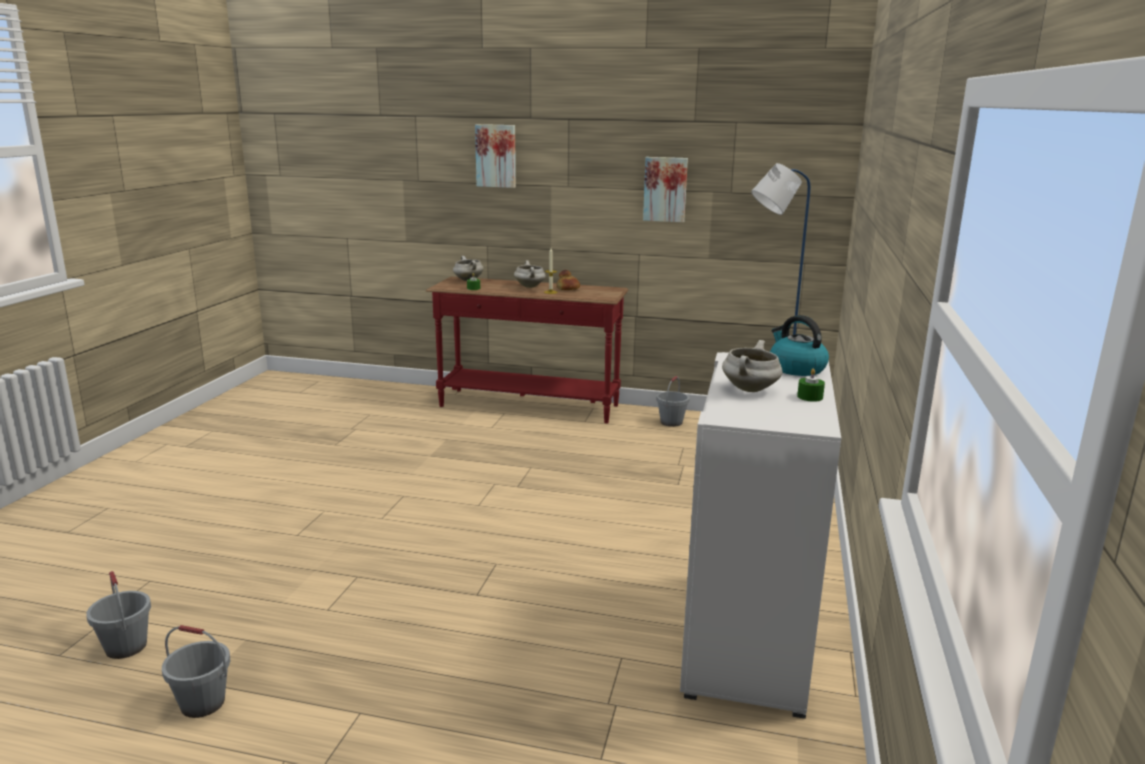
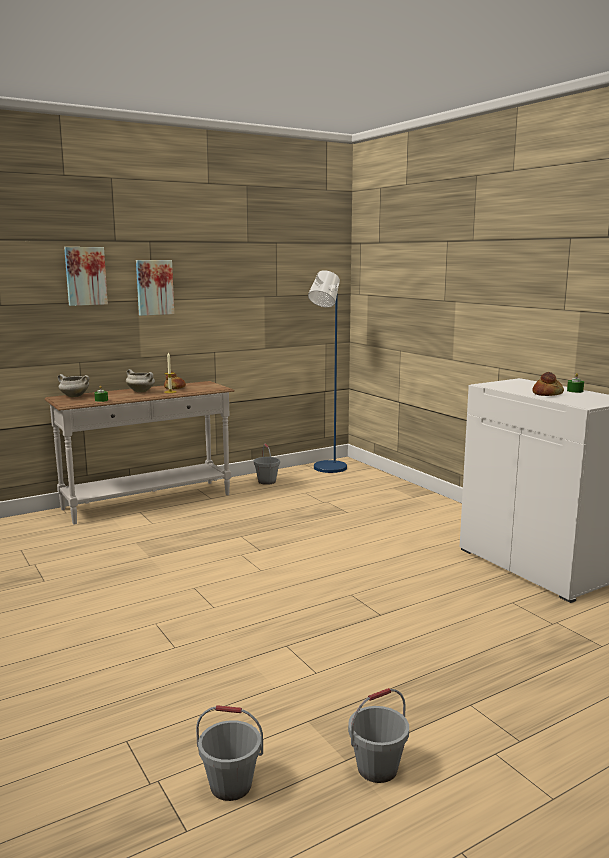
camera: 45 degrees left, 5 degrees down
red console table [426,277,629,424] -> white console table [45,381,235,525]
picture [643,157,688,222] -> picture moved to [136,260,174,316]
white cooking pot [722,340,782,392] -> bread [533,372,564,396]
kettle [770,315,829,376] -> none

